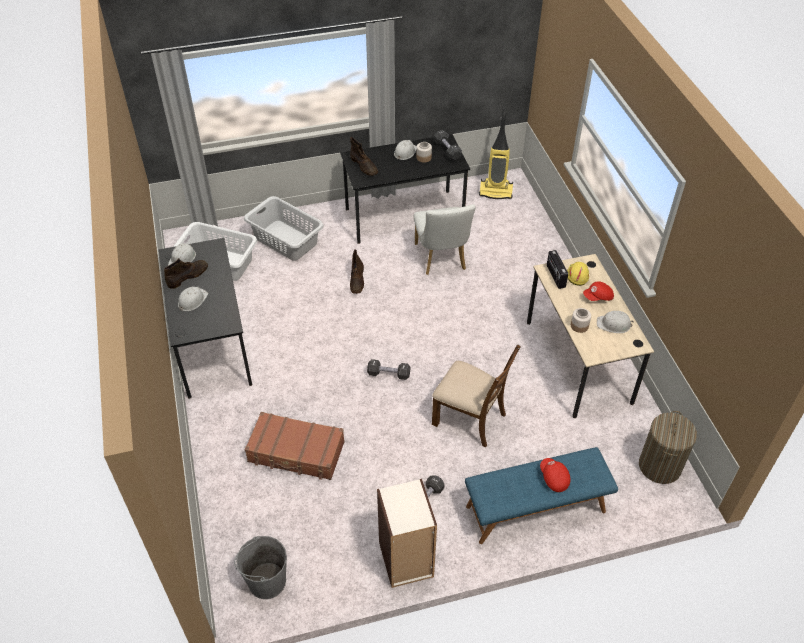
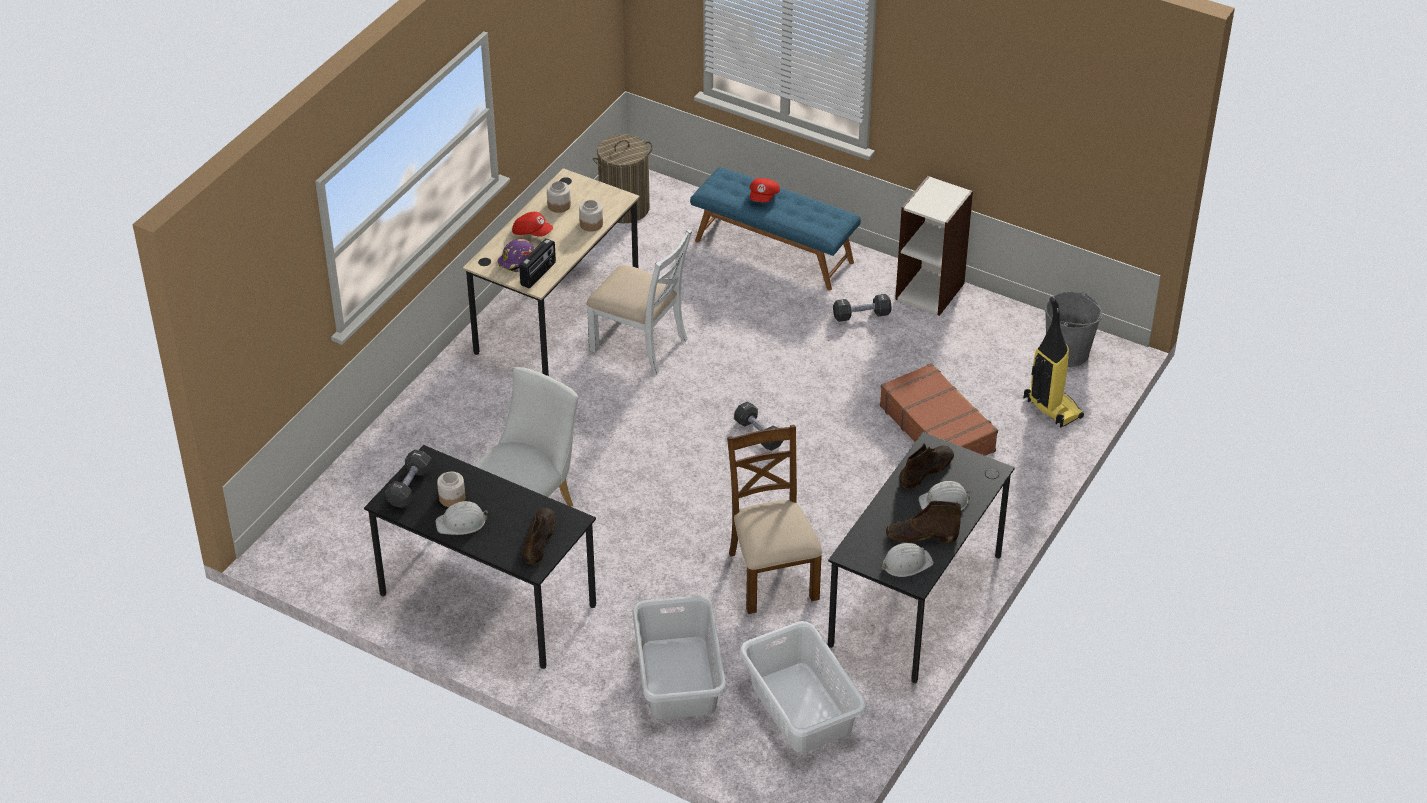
camera: 135 degrees left, 5 degrees down
brown boot [350,249,364,294] -> brown boot moved to [900,443,954,489]
brown chair [432,344,521,448] -> brown chair moved to [727,425,822,614]
vacuum cleaner [479,108,513,199] -> vacuum cleaner moved to [1024,297,1084,428]
yellow hard hat [567,262,589,286] -> purple hard hat [497,239,535,272]
white hard hat [597,311,634,333] -> jar [547,181,571,213]
none -> white chair [586,229,692,374]

